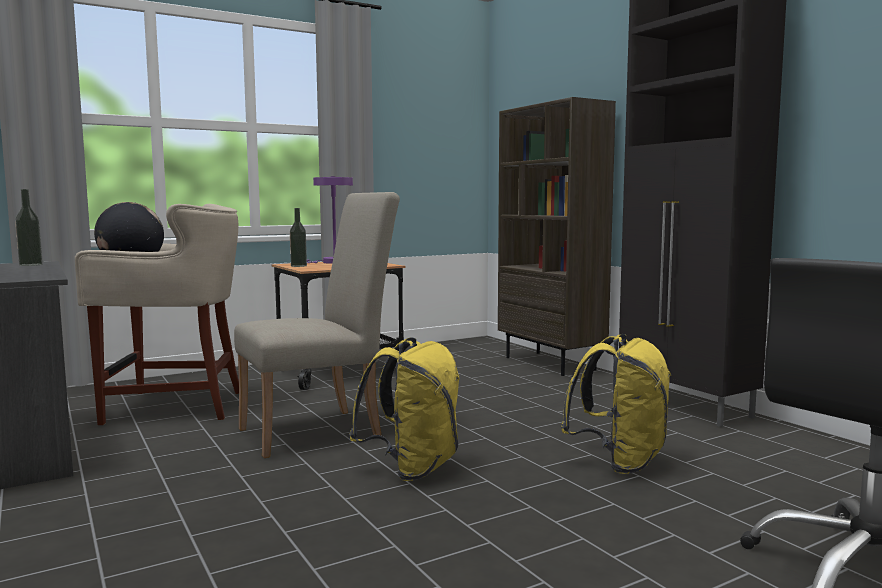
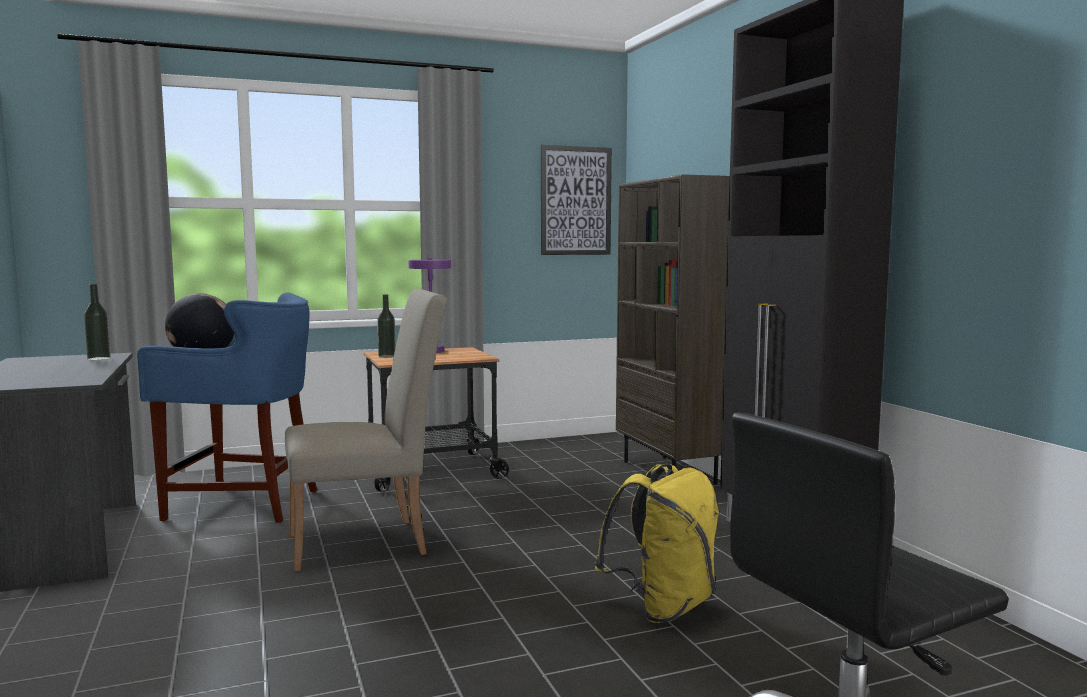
camera: 10 degrees right, 0 degrees up
beige stool [75,204,239,425] -> blue stool [137,292,317,523]
yellow backpack [349,337,460,481] -> none
none -> picture [541,145,612,255]

